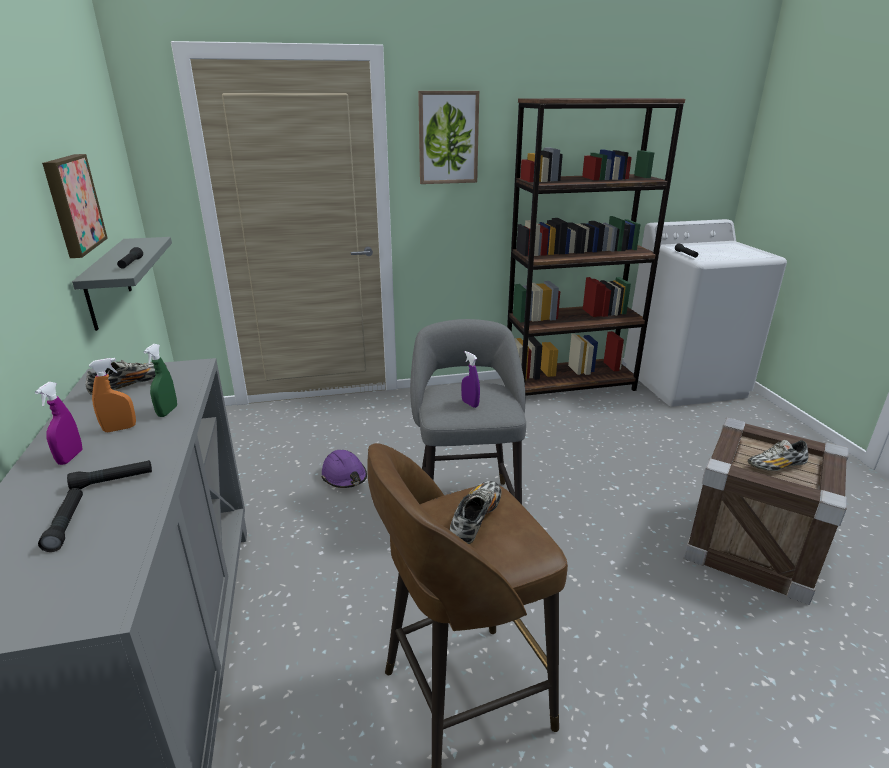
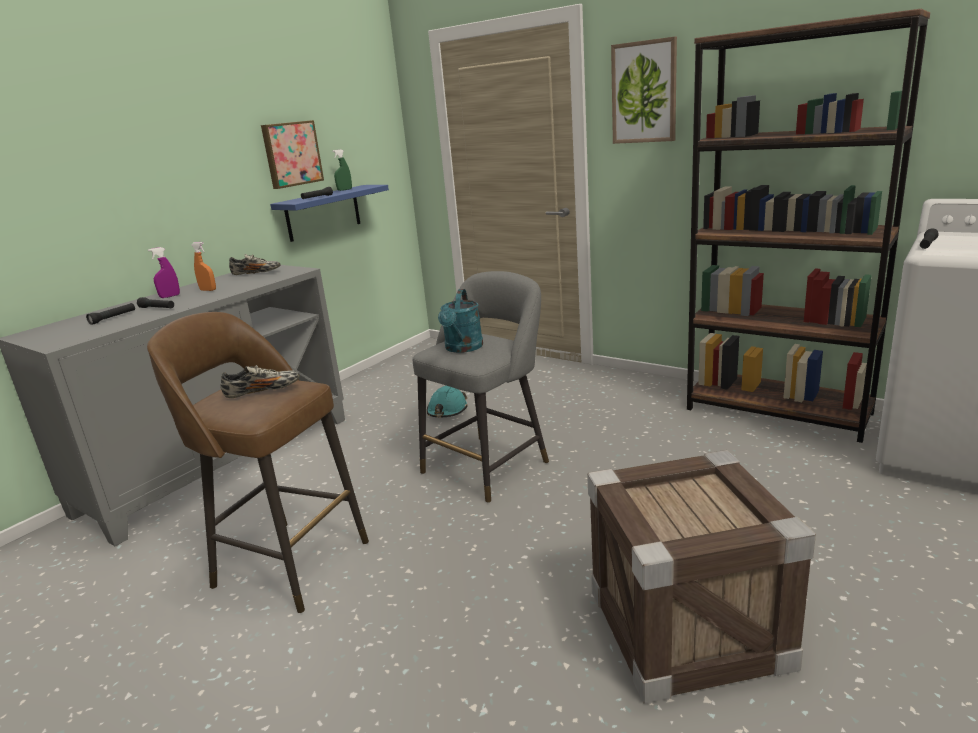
camera: 50 degrees right, 5 degrees down
grey shelf [72,237,172,331] -> blue shelf [270,185,389,242]
green spray bottle [143,344,177,417] -> green spray bottle moved to [332,149,352,191]
purple hard hat [322,450,367,488] -> turquoise hard hat [427,386,468,417]
purple spray bottle [461,351,480,408] -> turquoise watering can [438,289,483,353]
shoe [748,440,809,471] -> none

